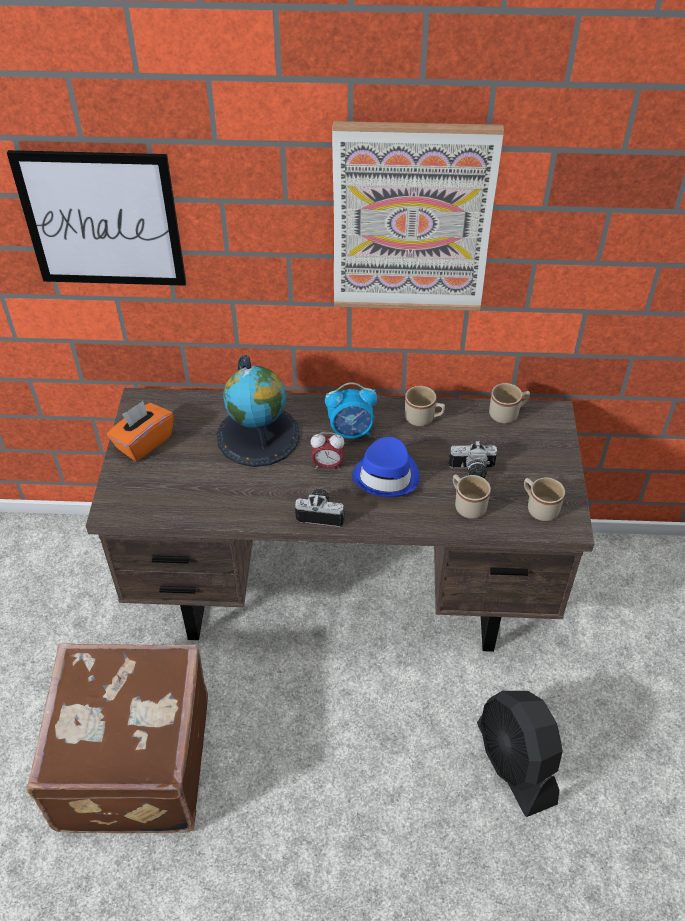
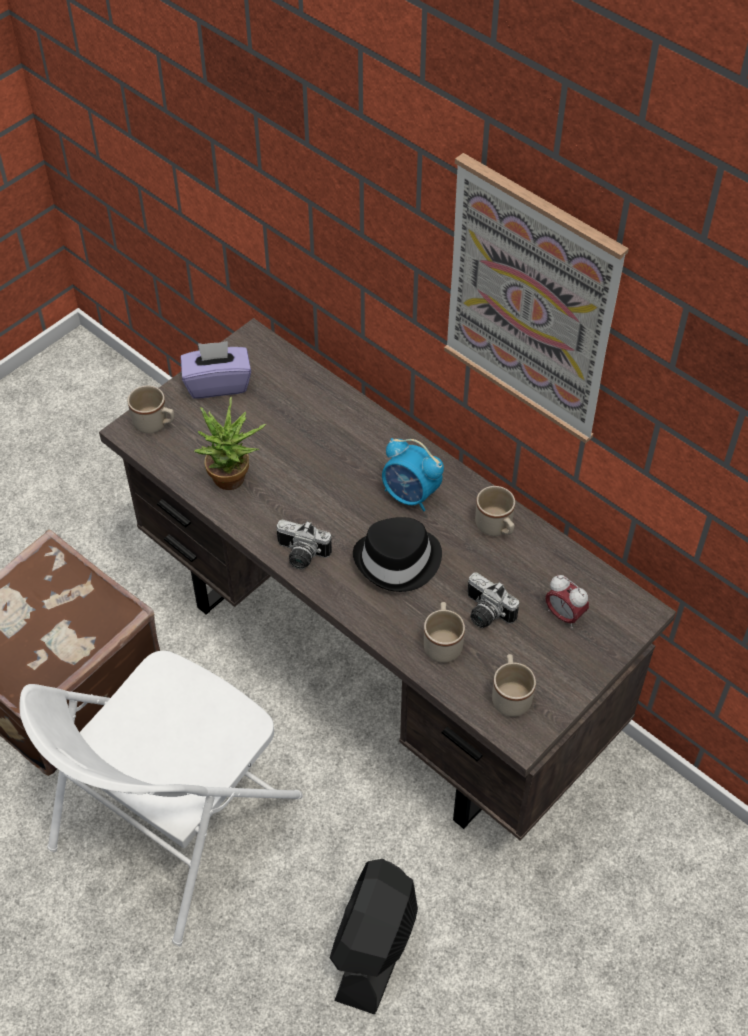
camera: 40 degrees right, 5 degrees up
picture [7,150,186,286] -> none
orange tissue box [107,401,174,461] -> purple tissue box [181,341,251,399]
globe [217,355,300,467] -> none
camera [295,489,344,527] -> camera turned 150 degrees clockwise [276,519,332,569]
alarm clock [311,432,344,470] -> alarm clock moved to [545,575,589,628]
blue hat [352,437,419,497] -> black hat [353,517,442,592]
beige mug [489,383,530,423] -> beige mug moved to [127,385,174,433]
none -> white chair [20,651,303,946]
none -> potted plant [194,397,266,490]

